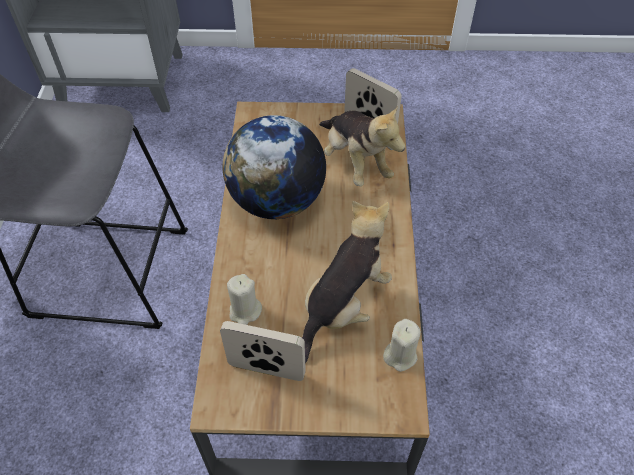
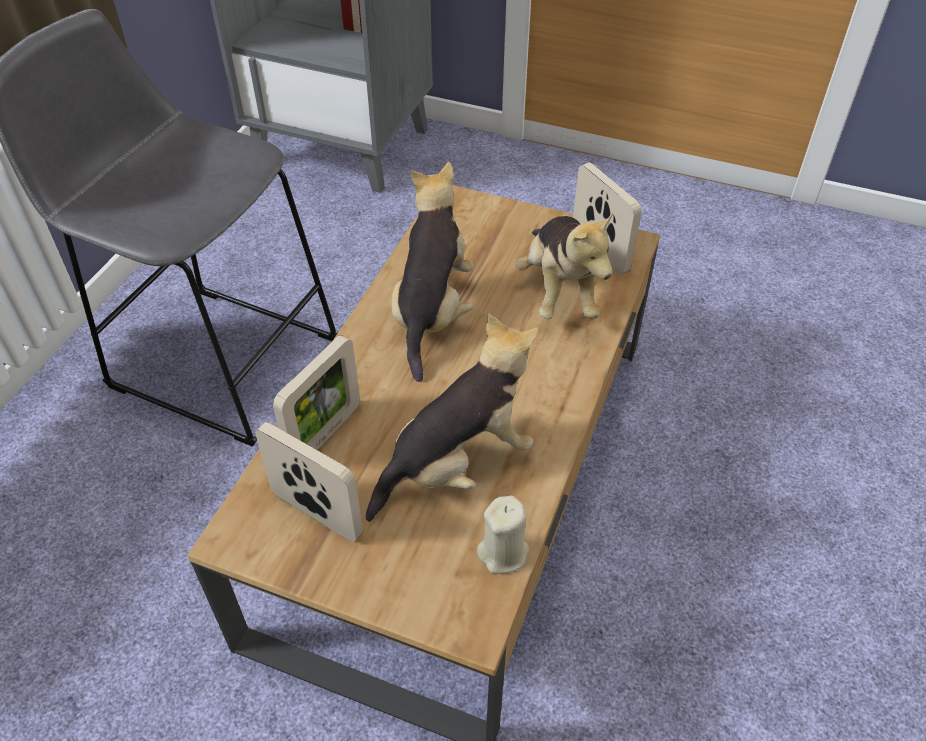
camera: 20 degrees right, 5 degrees down
globe [222,115,326,219] -> plush toy [391,162,474,382]
beige candle [227,274,262,325] -> picture frame [273,335,360,450]

